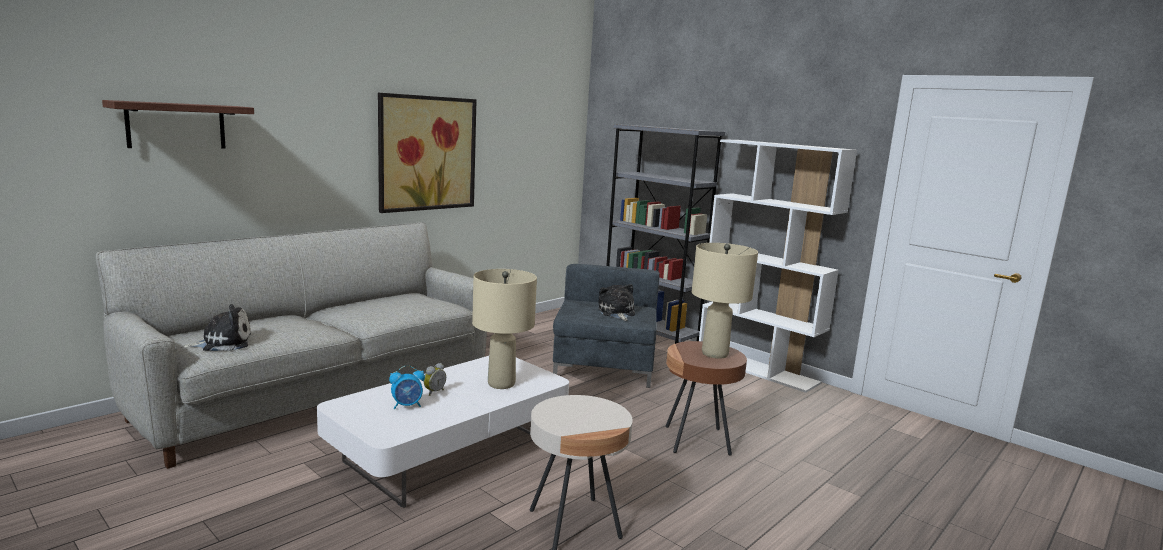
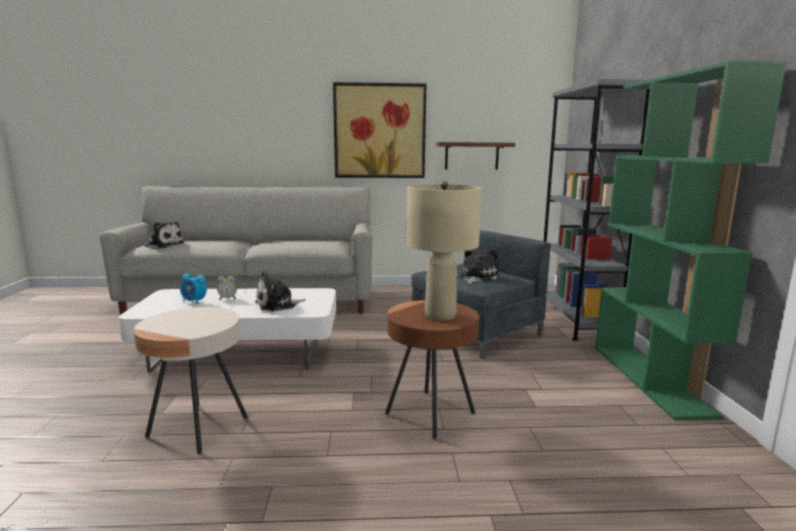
camera: 45 degrees right, 0 degrees up
shelf [102,100,254,148] -> shelf moved to [436,142,515,170]
beige table lamp [472,269,537,389] -> plush toy [255,271,305,311]
white bookcase [699,139,857,393] -> green bookcase [595,61,787,420]

